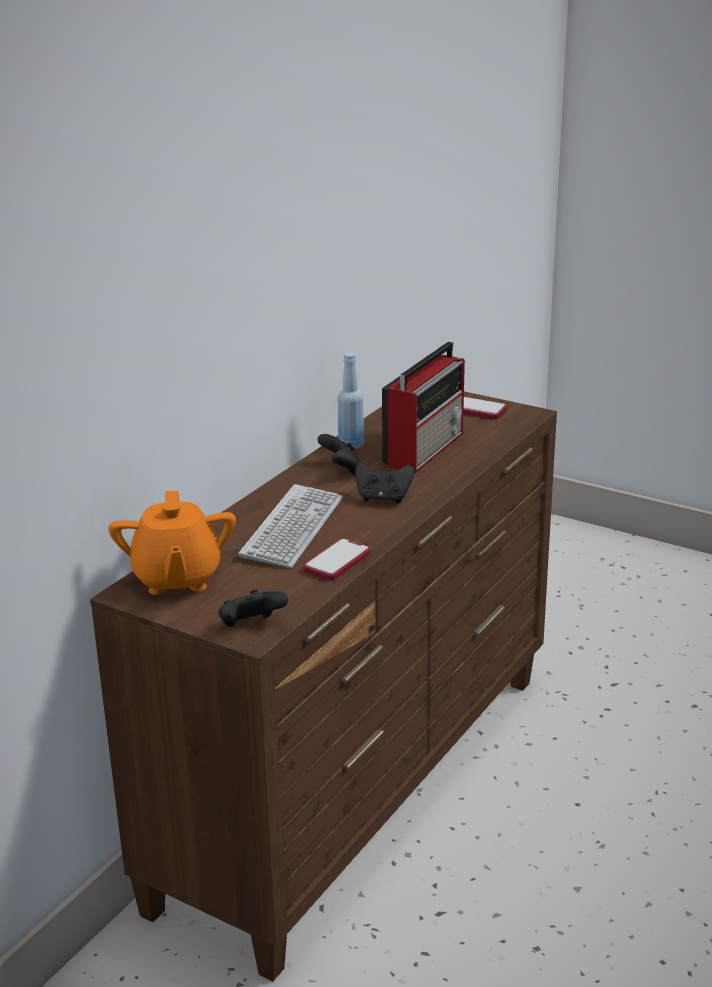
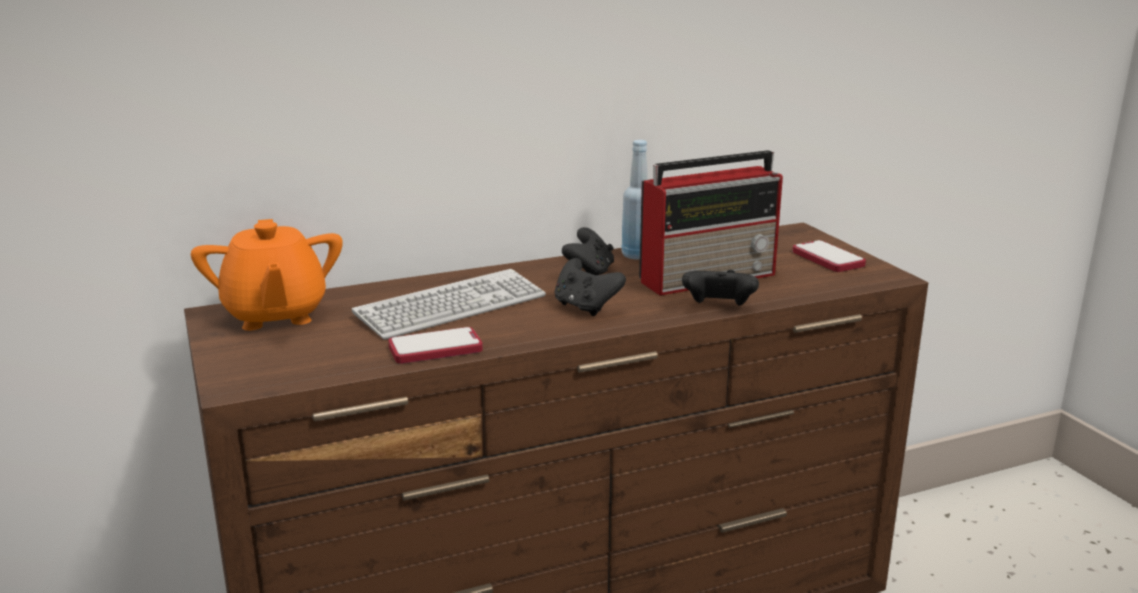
camera: 35 degrees right, 5 degrees down
orange teapot [108,491,236,595] -> orange teapot turned 45 degrees counterclockwise [191,219,343,331]
black game controller [218,590,288,627] -> black game controller moved to [682,270,759,306]

